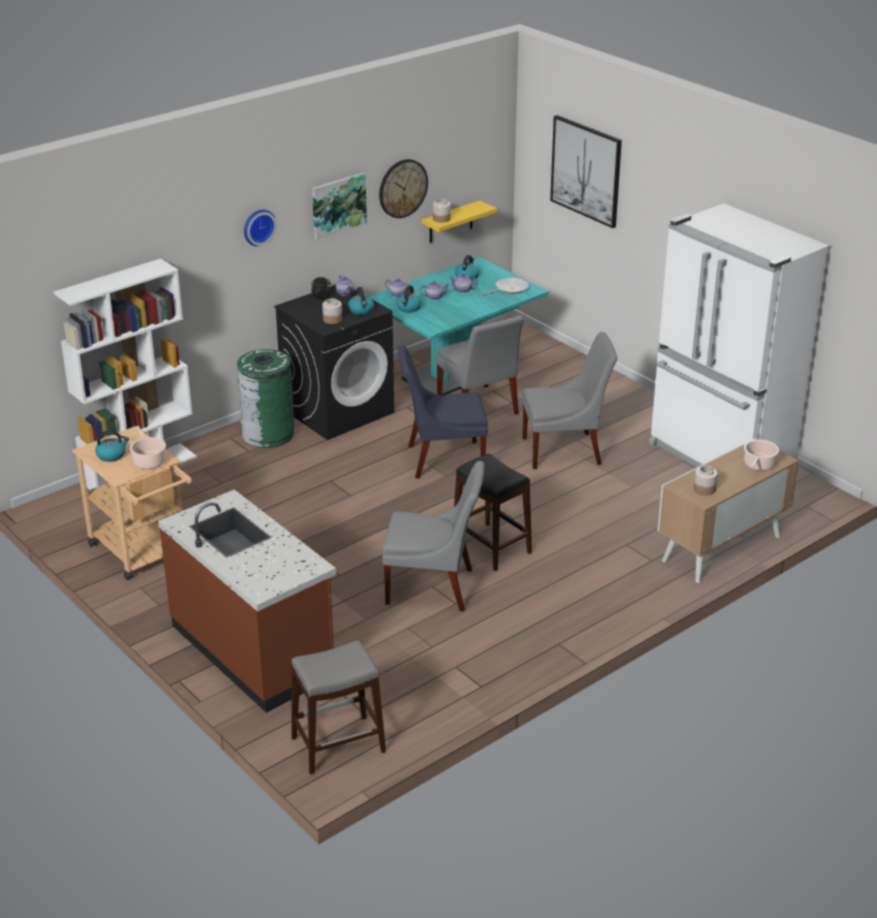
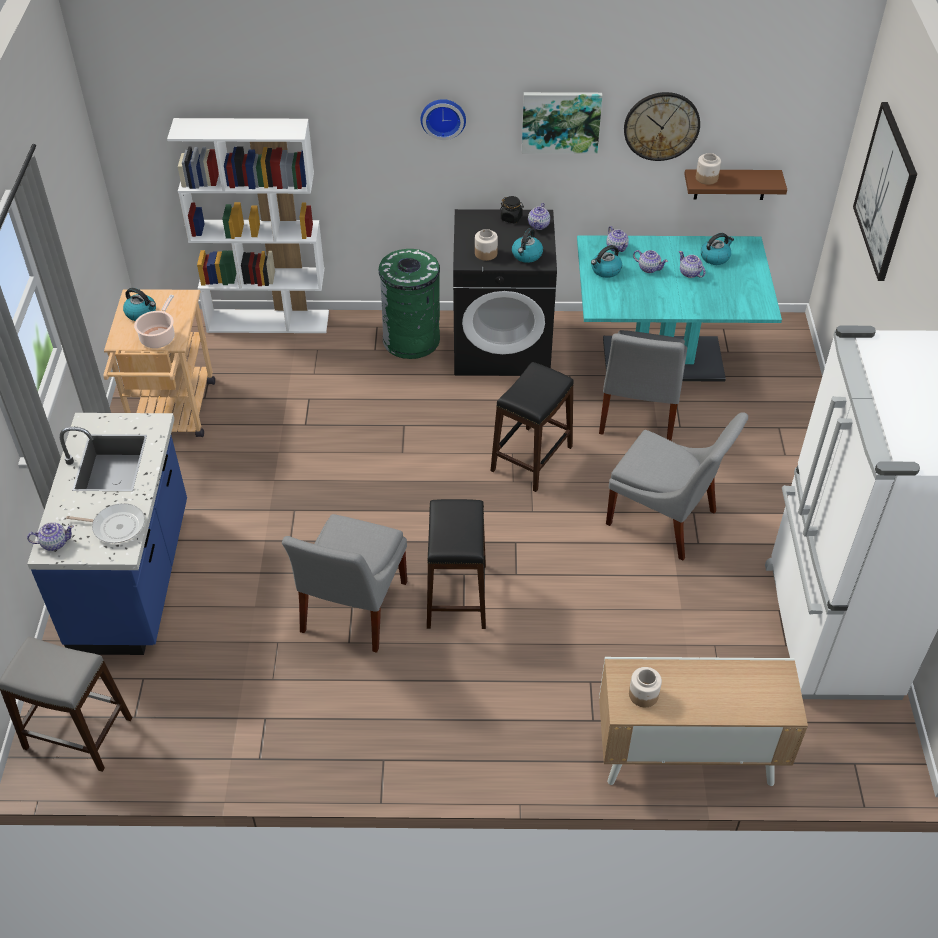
camera: 40 degrees right, 15 degrees up
brown counter [158,489,336,713] -> blue counter [27,413,187,655]
grey chair [382,461,485,611] -> grey chair turned 60 degrees clockwise [282,514,407,653]
blue chair [398,345,488,479] -> black stool [490,362,574,492]
yellow shelf [422,201,497,243] -> brown shelf [684,170,787,200]
frying pan [482,277,529,295] -> frying pan moved to [66,503,145,543]
cooking pot [744,439,779,471] -> none
none -> teapot [27,523,74,551]

